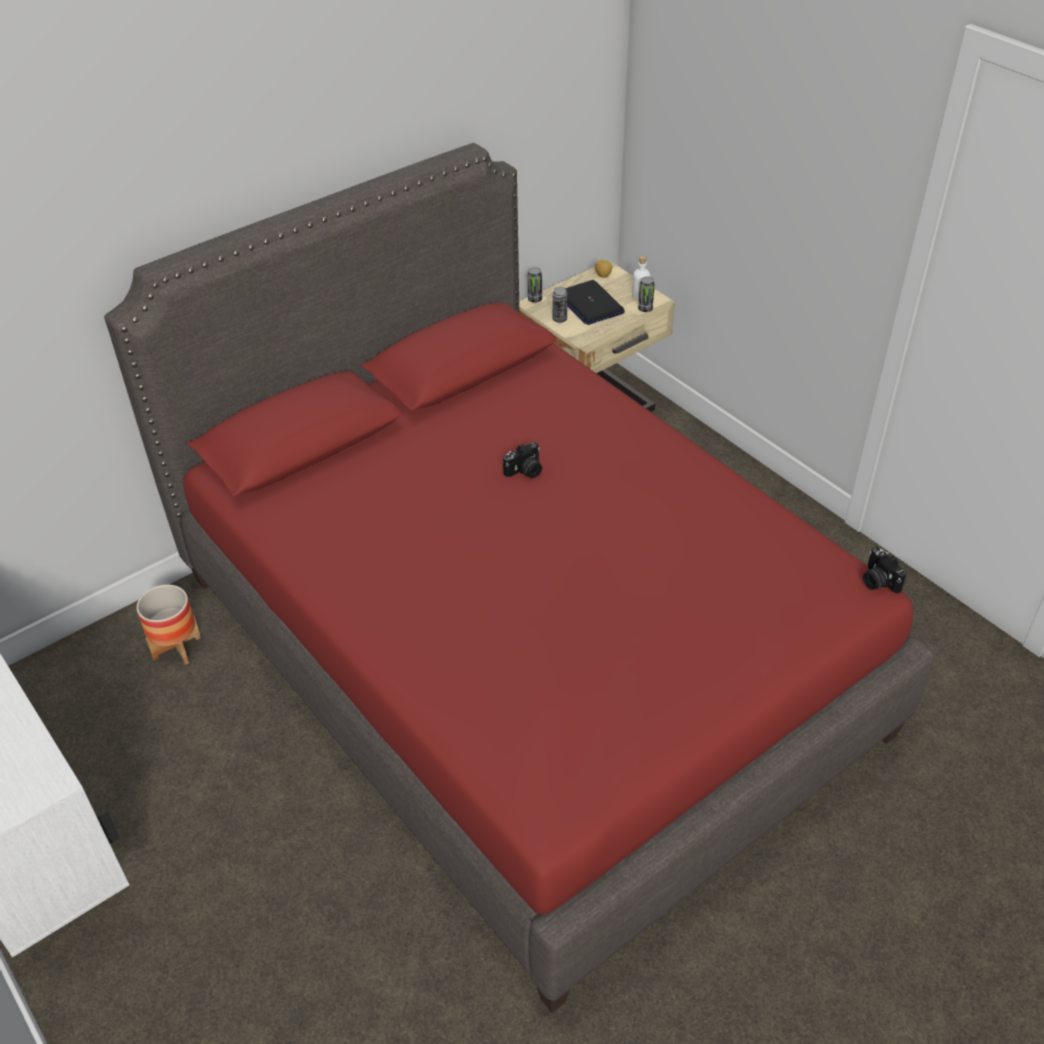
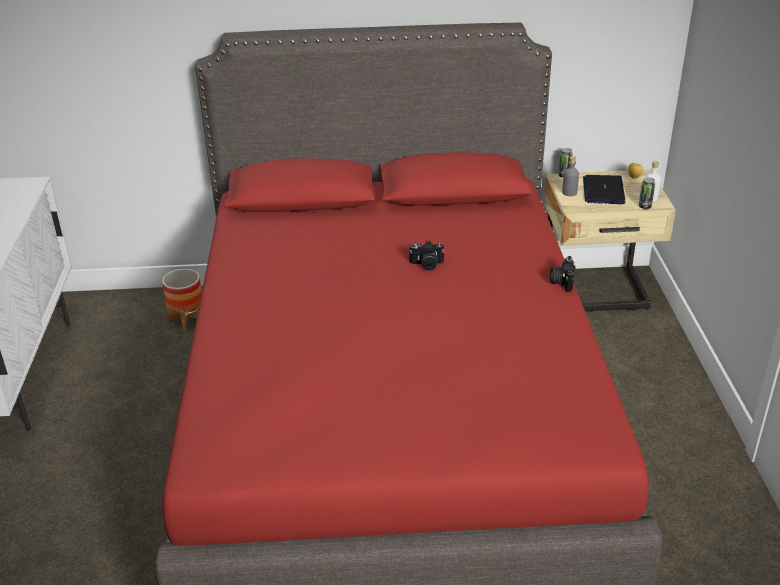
camera: 35 degrees right, 10 degrees down
can [553,287,568,323] -> grey bottle [562,156,579,196]
camera [863,547,906,594] -> camera moved to [550,256,576,292]

